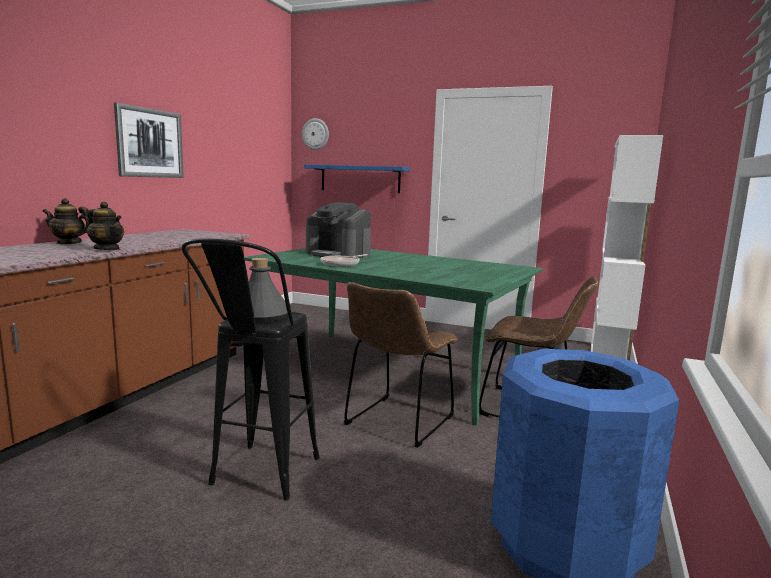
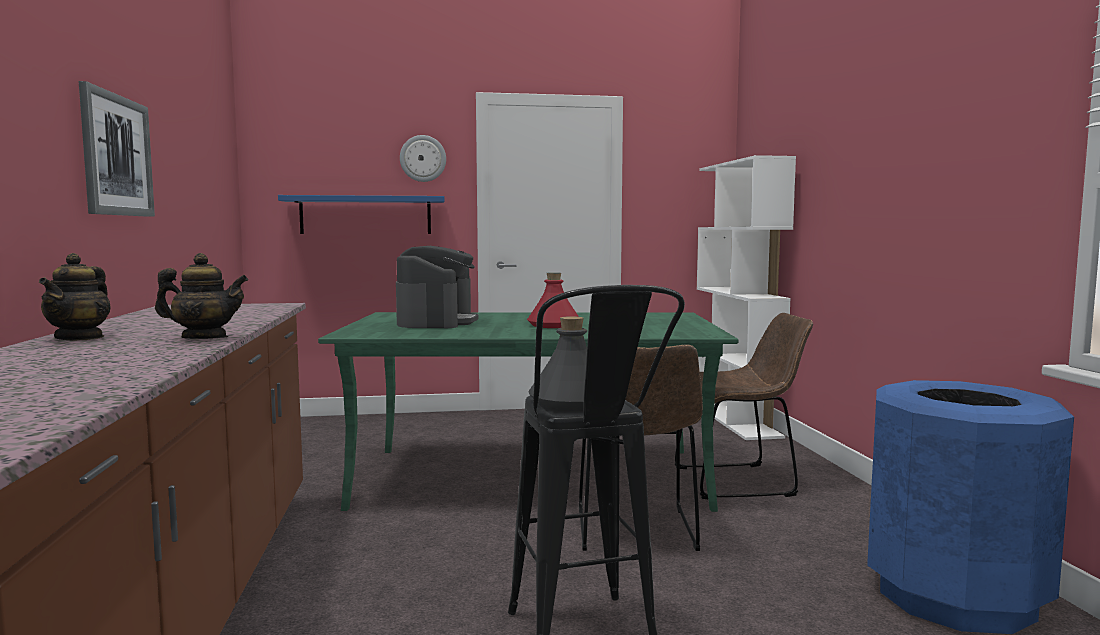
camera: 30 degrees left, 5 degrees down
teapot [42,198,89,244] -> teapot turned 60 degrees counterclockwise [39,253,111,340]
wall clock [302,118,329,150] -> wall clock moved to [400,135,446,182]
coffee machine [306,202,371,258] -> coffee machine turned 90 degrees counterclockwise [396,246,479,328]
frying pan [320,254,368,267] -> none
none -> red bottle [527,272,579,328]

